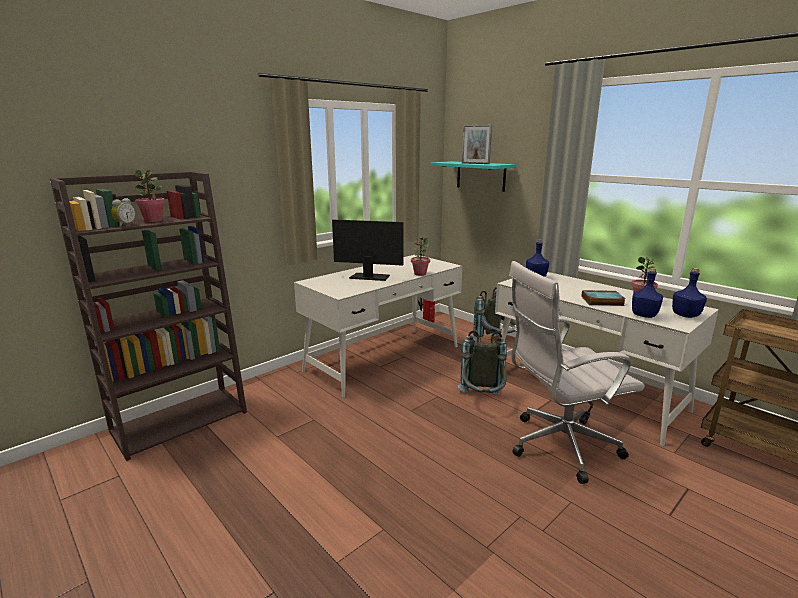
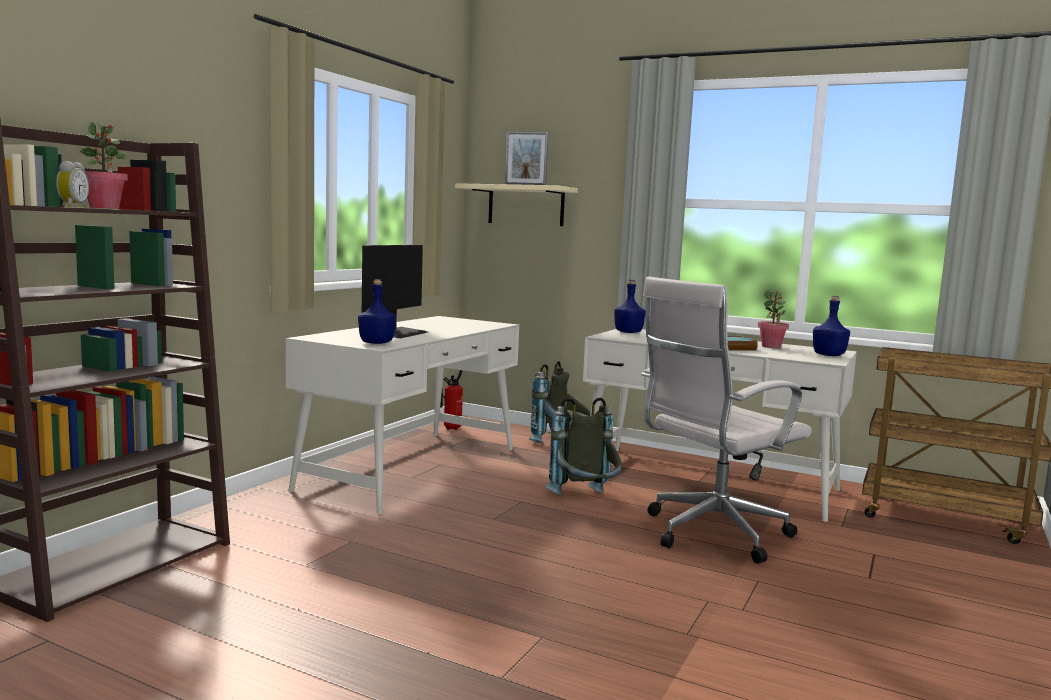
camera: 20 degrees left, 10 degrees down
monitor [332,220,404,281] -> monitor turned 120 degrees clockwise [362,245,428,338]
potted plant [411,237,430,276] -> none
turquoise shelf [431,161,515,192] -> beige shelf [455,183,578,226]
blue bottle [632,268,663,318] -> blue bottle moved to [358,279,396,344]

